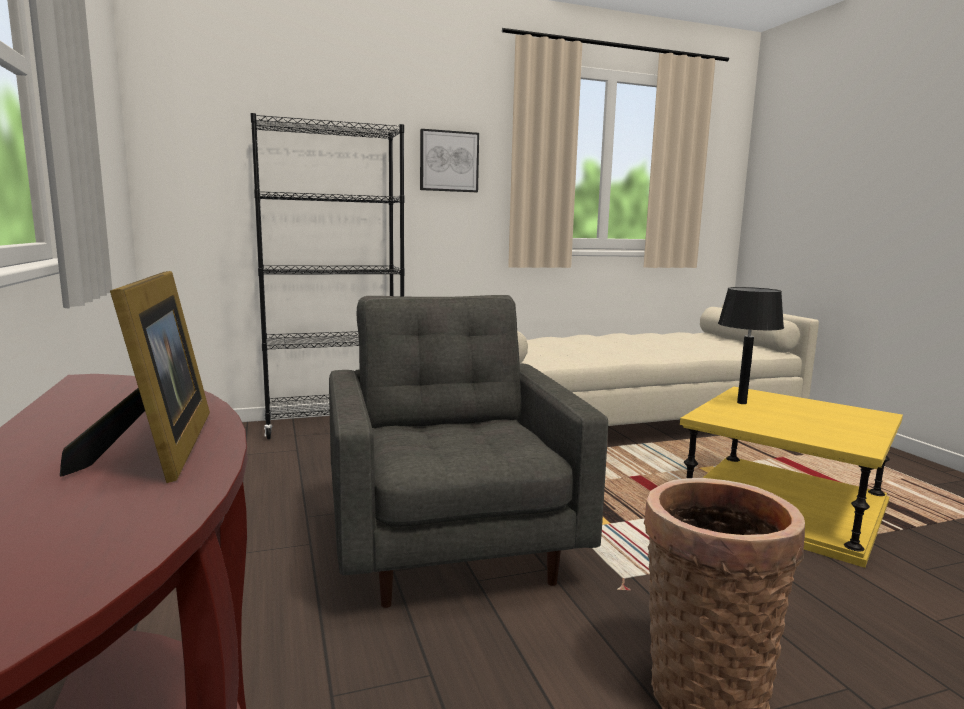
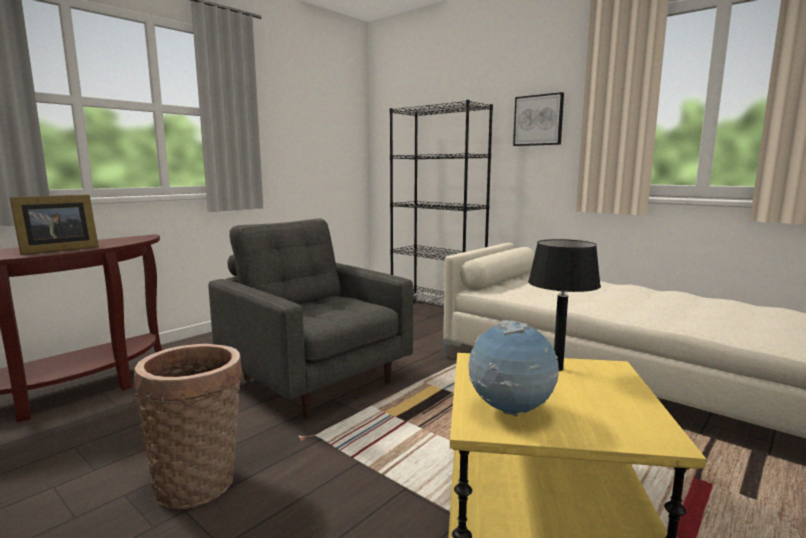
camera: 60 degrees right, 0 degrees up
grey armchair [329,295,608,608] -> grey armchair turned 90 degrees counterclockwise [208,219,413,418]
none -> globe [468,320,559,417]

